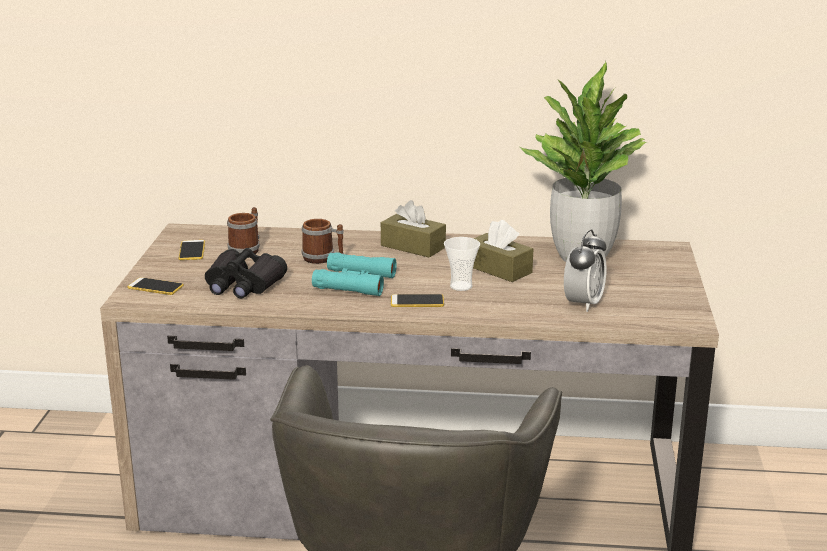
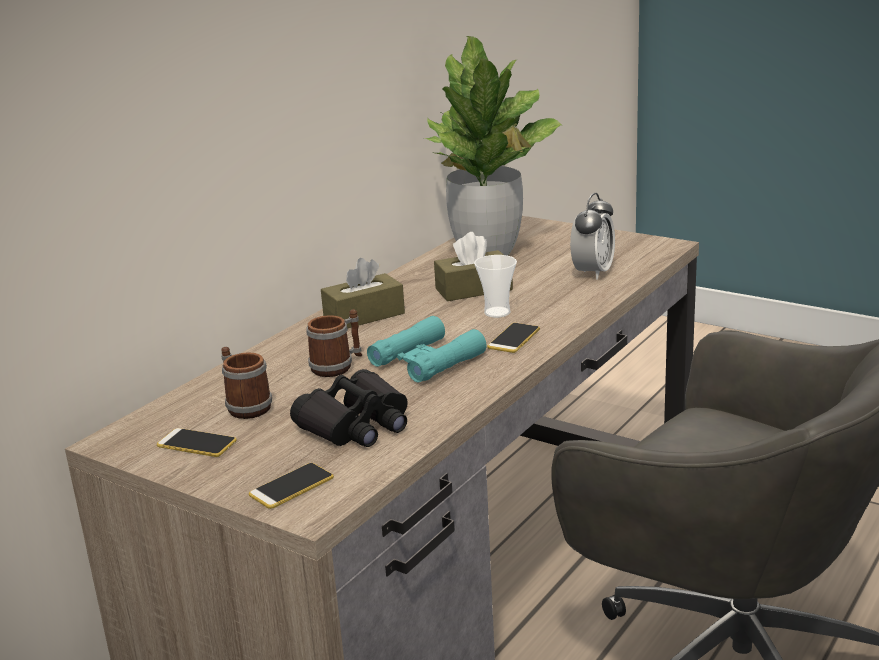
camera: 60 degrees left, 0 degrees up
alarm clock [564,229,607,312] -> alarm clock turned 60 degrees clockwise [570,193,615,280]

